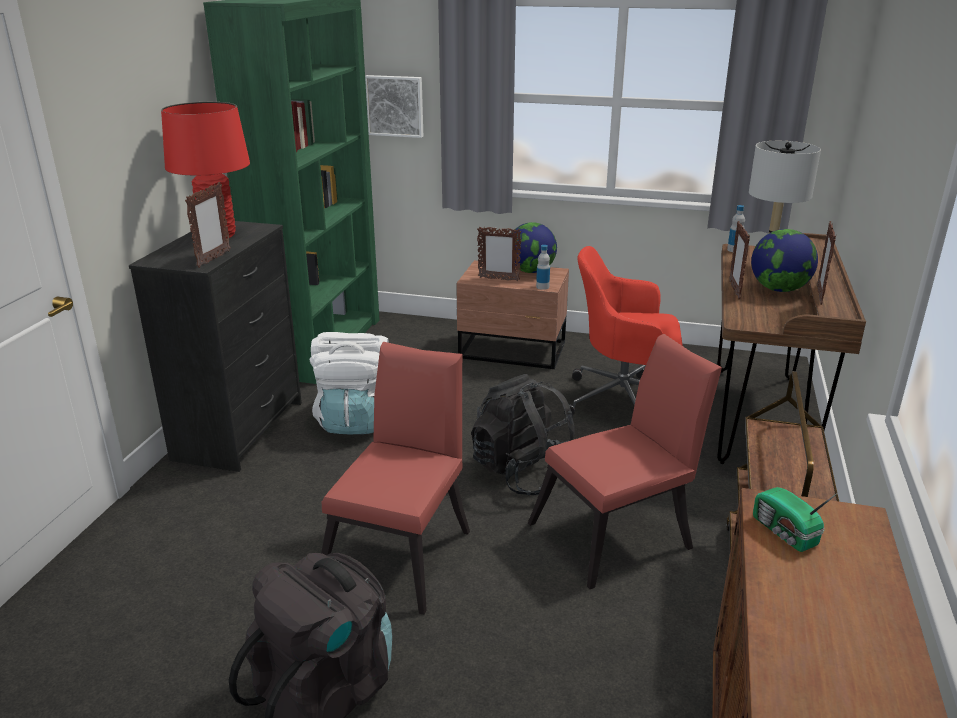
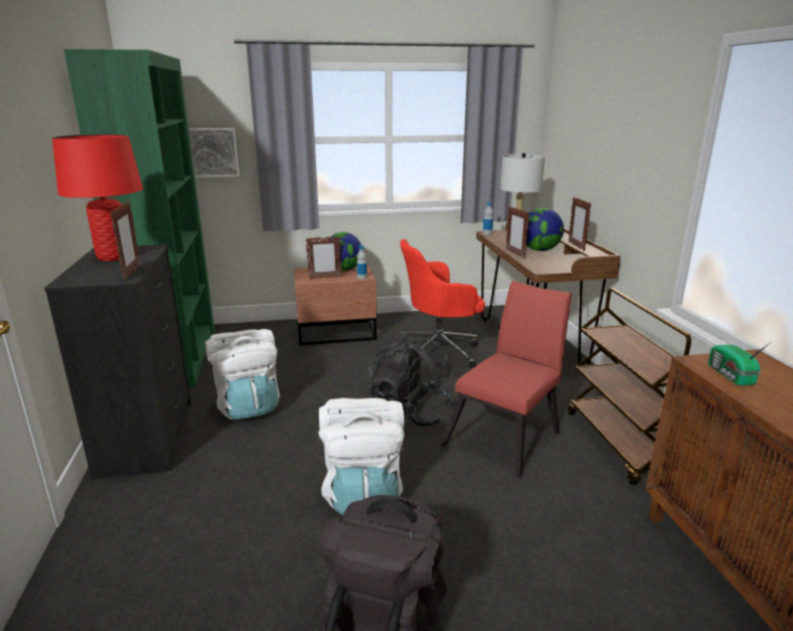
camera: 25 degrees left, 5 degrees down
red chair [321,342,470,615] -> white backpack [318,398,404,515]
radio [753,487,838,552] -> radio turned 45 degrees clockwise [708,341,772,386]

